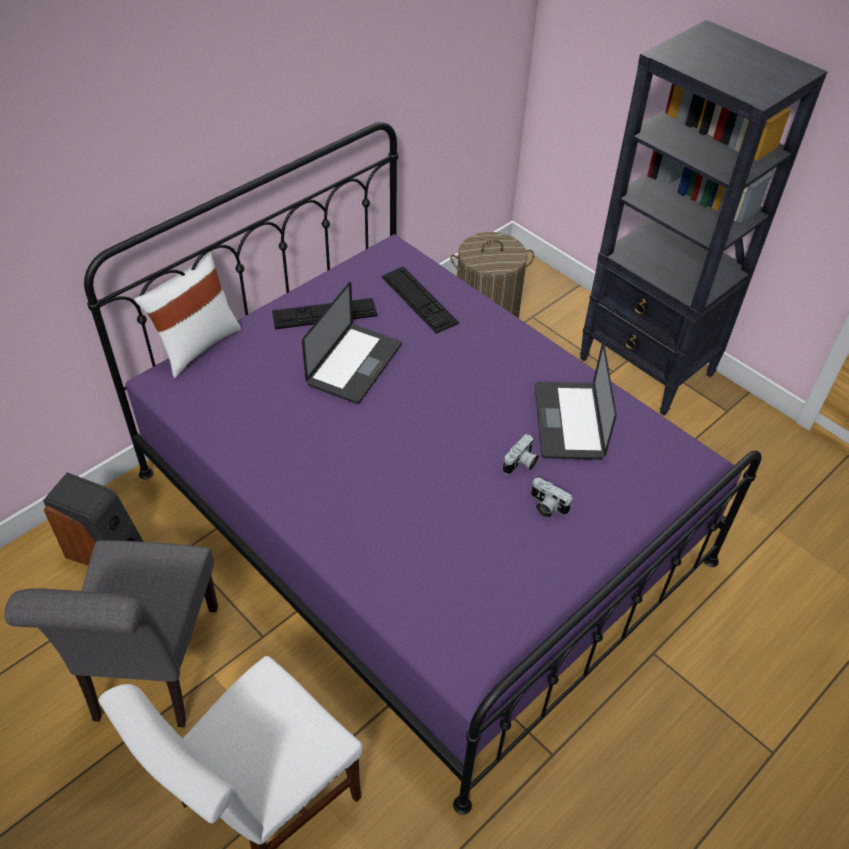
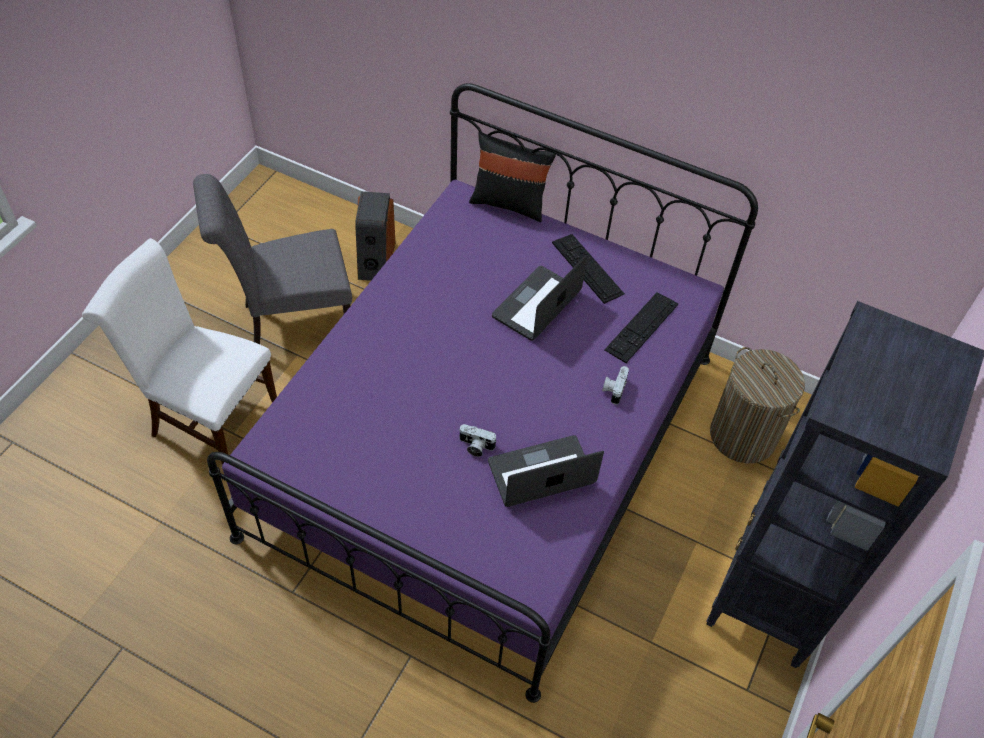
camera: 70 degrees right, 5 degrees up
white pillow [134,252,241,378] -> black pillow [469,132,556,222]
laptop [302,281,401,404] -> laptop turned 120 degrees clockwise [492,254,587,341]
camera [531,478,572,518] -> camera moved to [602,366,629,404]

